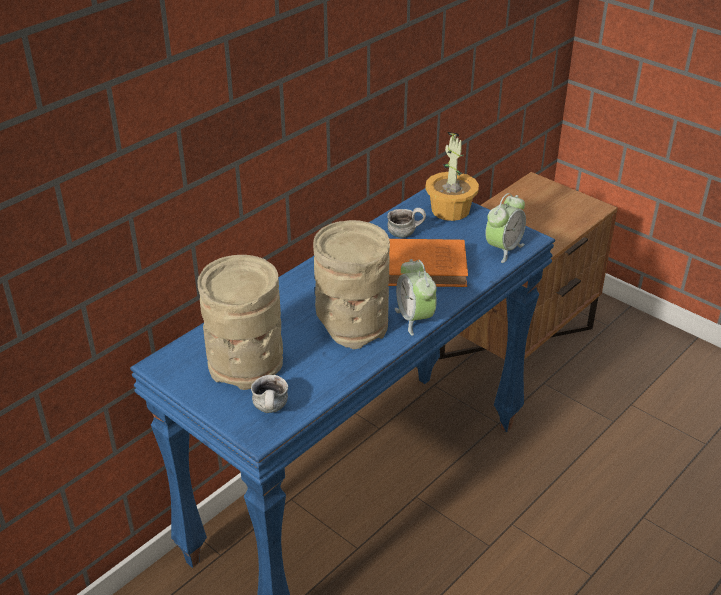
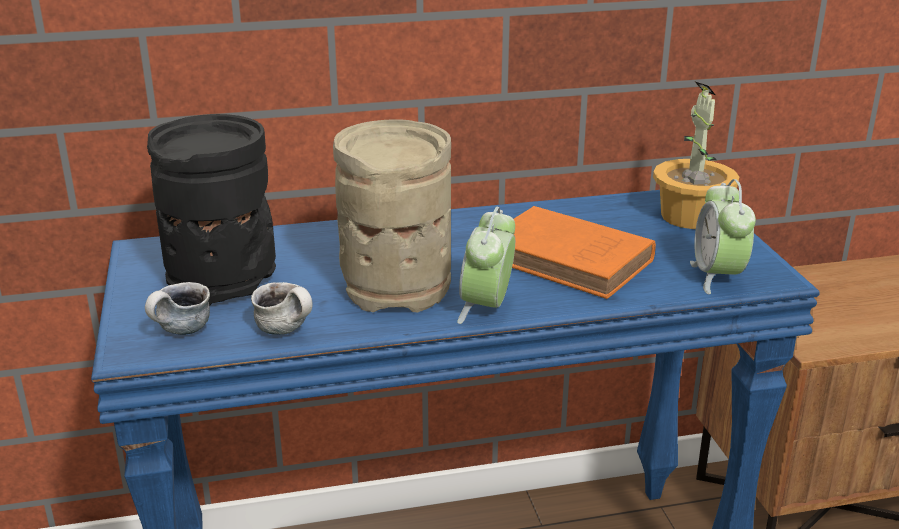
camera: 35 degrees right, 10 degrees down
beige vase [197,255,283,390] -> black vase [147,114,276,306]
mug [387,208,426,238] -> mug moved to [251,282,313,335]
alarm clock [485,193,526,263] -> alarm clock turned 105 degrees clockwise [690,179,756,294]

